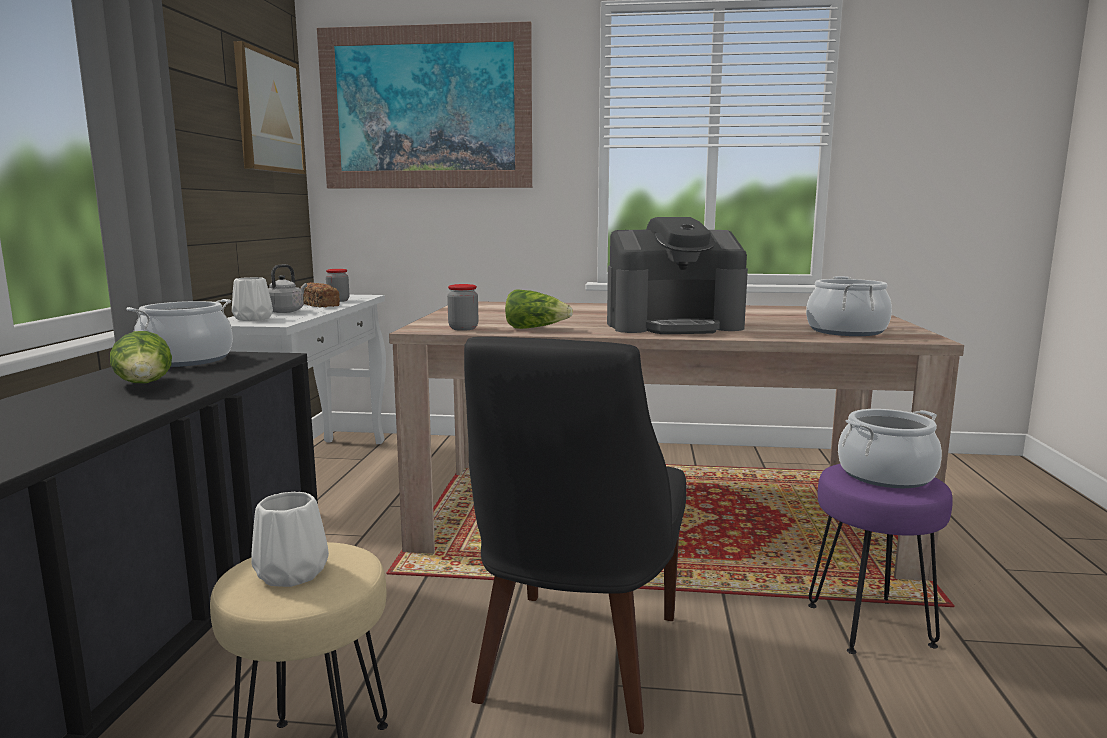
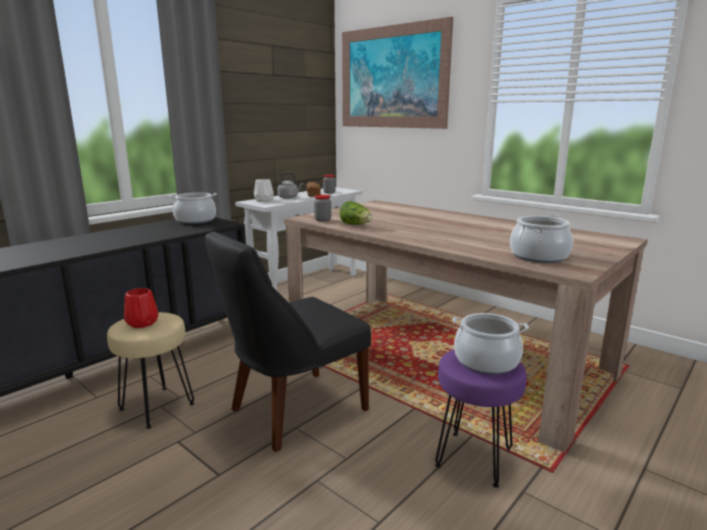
camera: 35 degrees right, 5 degrees up
lettuce [110,331,172,383] -> none
picture [233,41,306,174] -> none
white vase [251,492,329,587] -> red vase [124,288,159,328]
coffee machine [607,217,748,334] -> none

